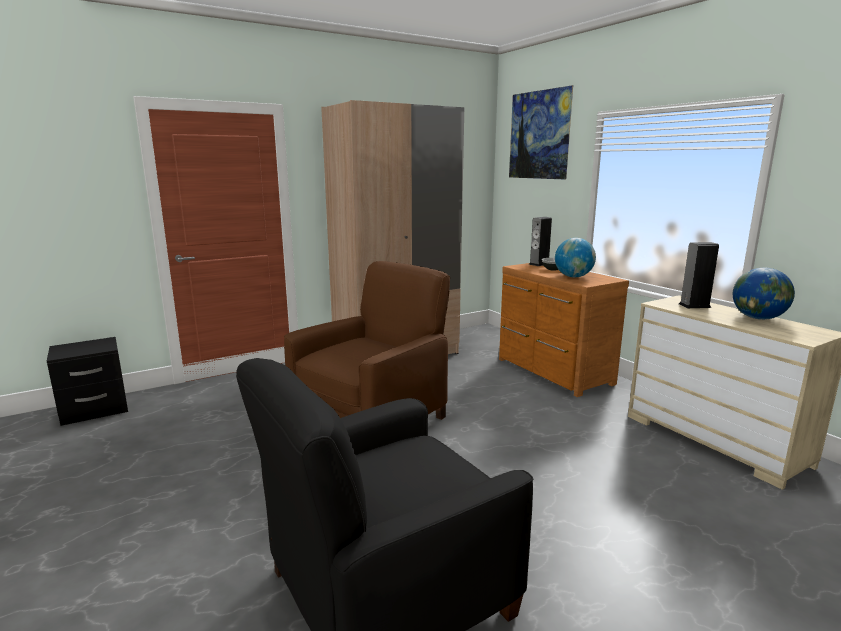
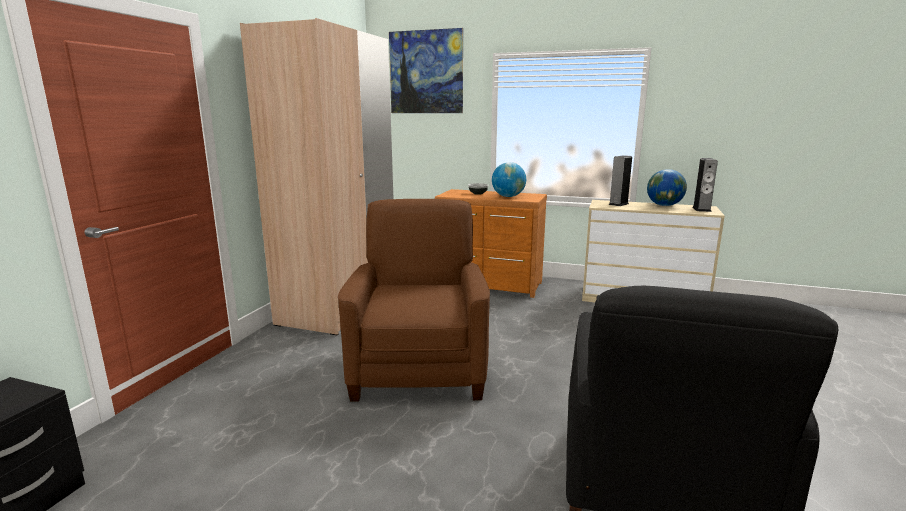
camera: 40 degrees left, 0 degrees up
speaker [529,217,552,266] -> speaker moved to [692,158,718,212]

